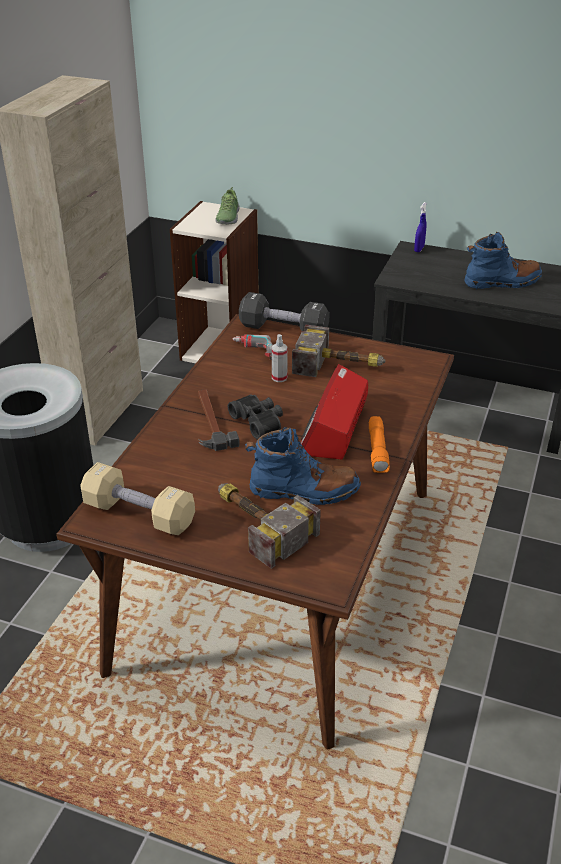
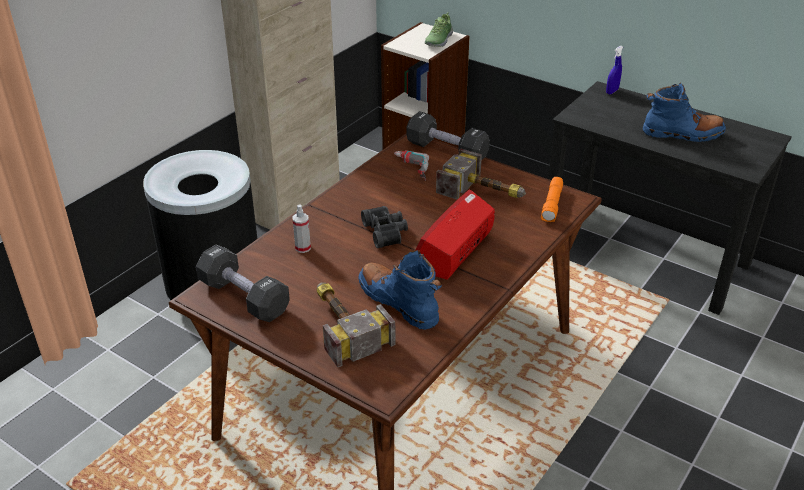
camera: 15 degrees right, 0 degrees up
beige dumbbell [80,462,195,535] -> black dumbbell [196,245,290,322]
hammer [198,389,240,451] -> none
blue boot [245,427,361,505] -> blue boot turned 150 degrees counterclockwise [358,250,442,330]
spray bottle [272,334,288,382] -> spray bottle moved to [292,204,311,253]
orange flashlight [369,416,390,473] -> orange flashlight moved to [541,177,563,222]

